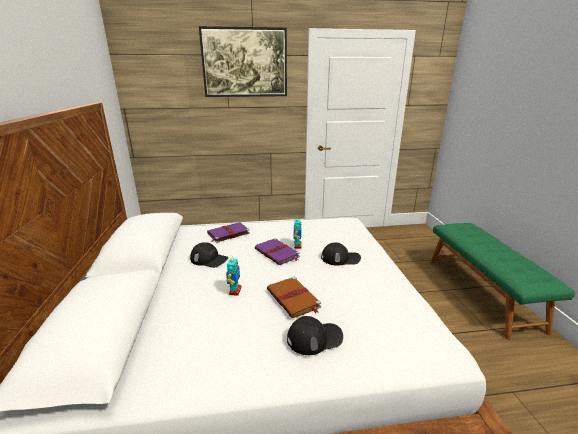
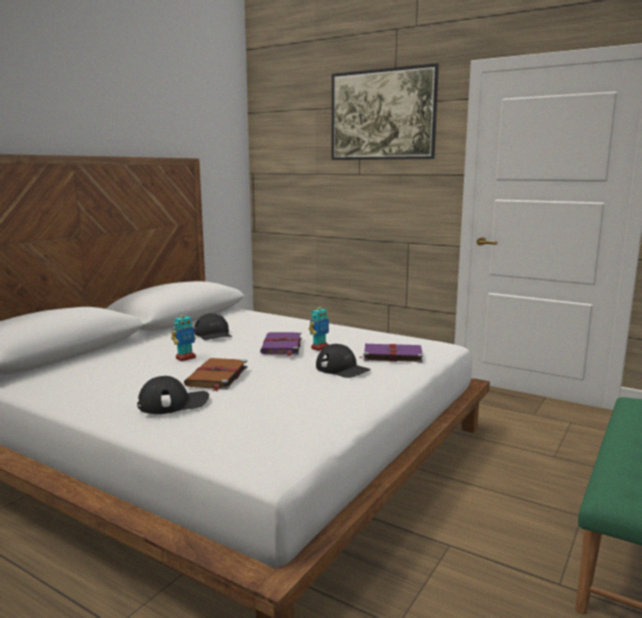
camera: 40 degrees right, 10 degrees down
purple book [207,222,250,243] -> purple book moved to [360,344,423,363]
black cap [287,316,343,355] -> black cap turned 45 degrees counterclockwise [137,376,209,414]

